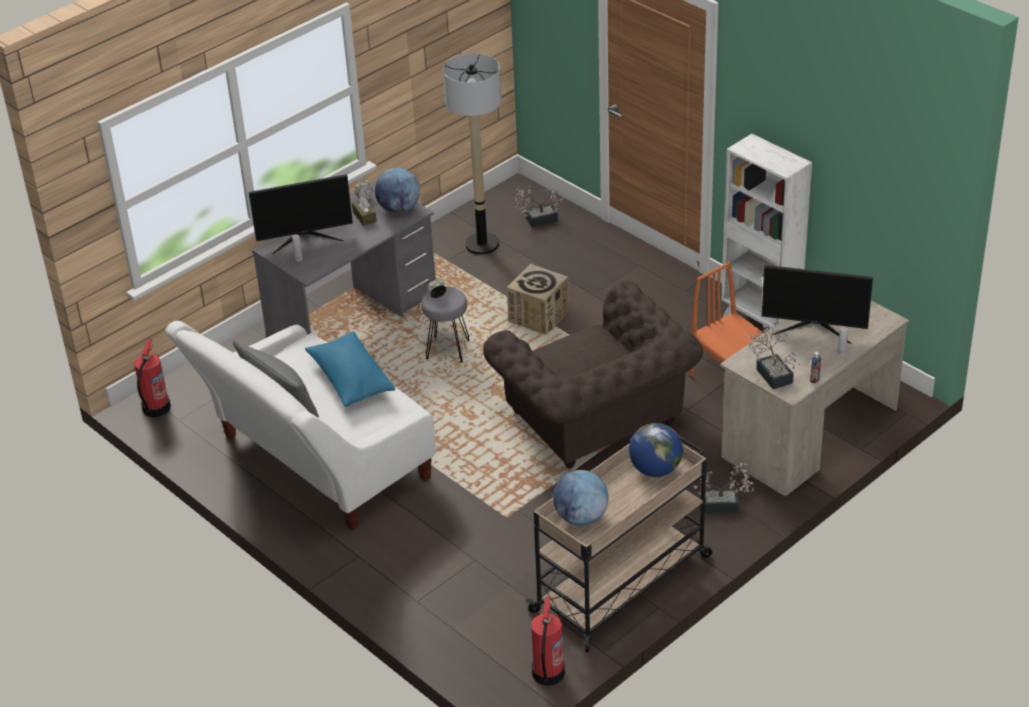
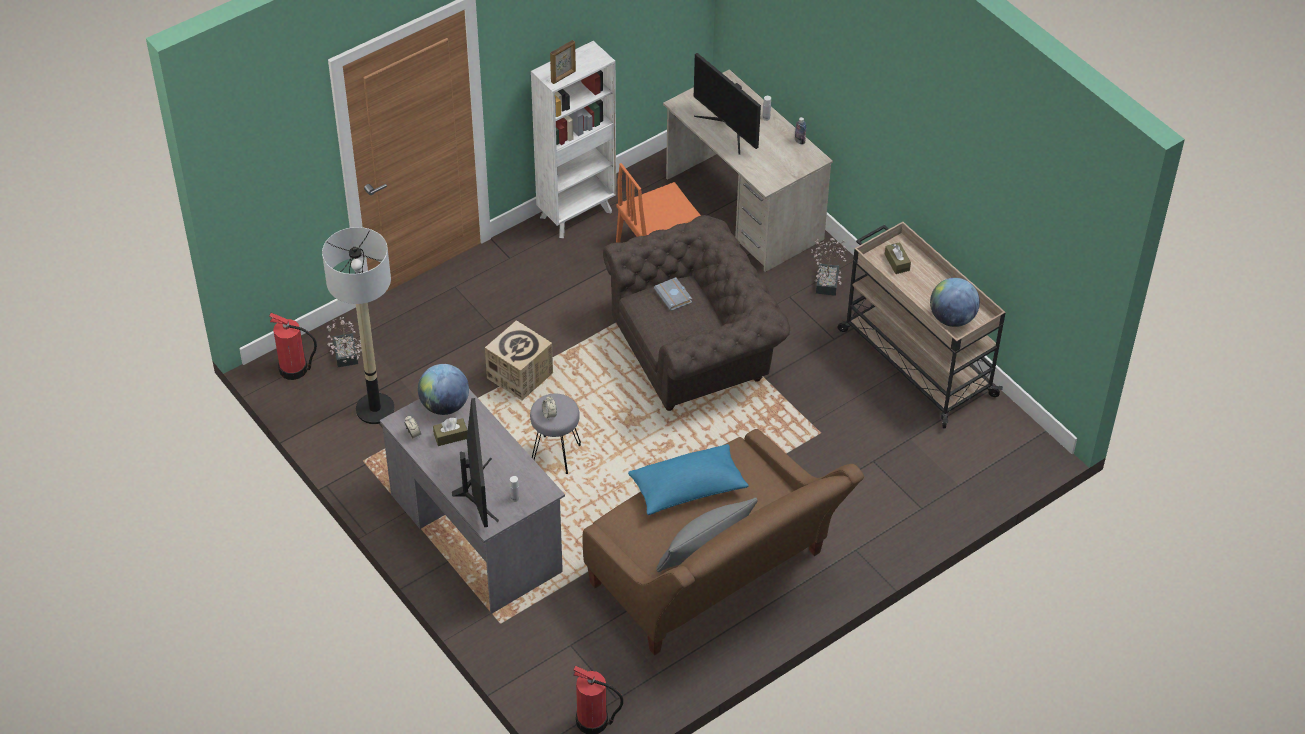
camera: 85 degrees left, 10 degrees up
white sofa [165,321,435,531] -> brown sofa [583,429,864,656]
fire extinguisher [531,597,565,686] -> fire extinguisher moved to [269,313,317,380]
globe [629,423,683,477] -> brown tissue box [885,242,911,274]
potted plant [748,322,801,389] -> none
monitor [762,265,873,344] -> monitor turned 120 degrees clockwise [694,53,761,155]
none -> picture frame [550,40,576,84]
none -> grey book [654,277,692,311]

